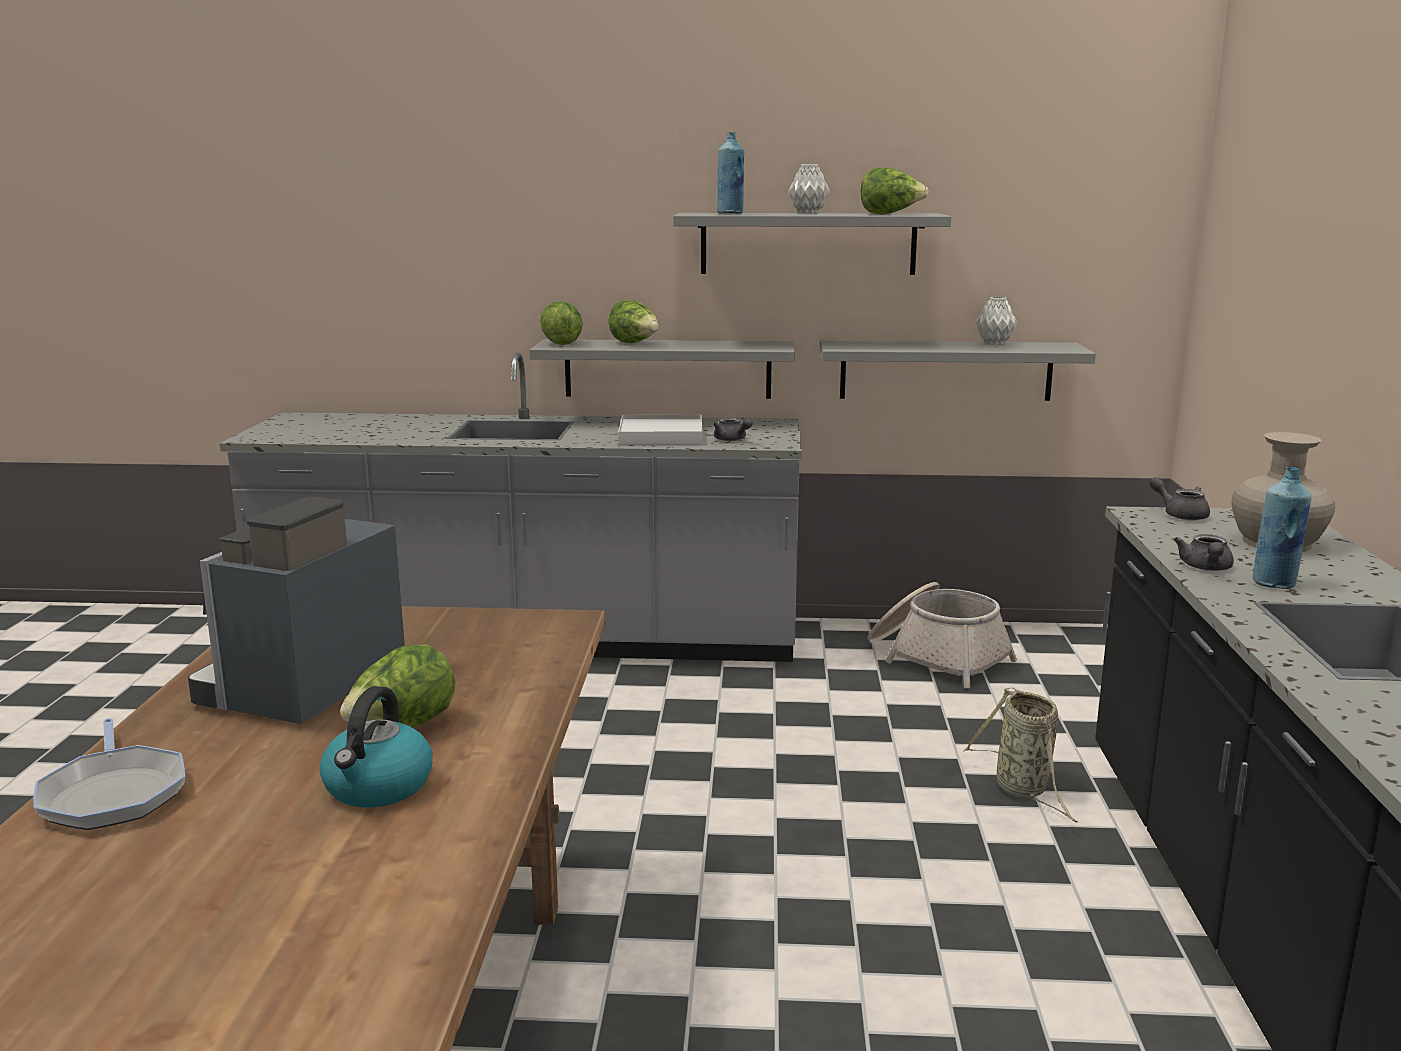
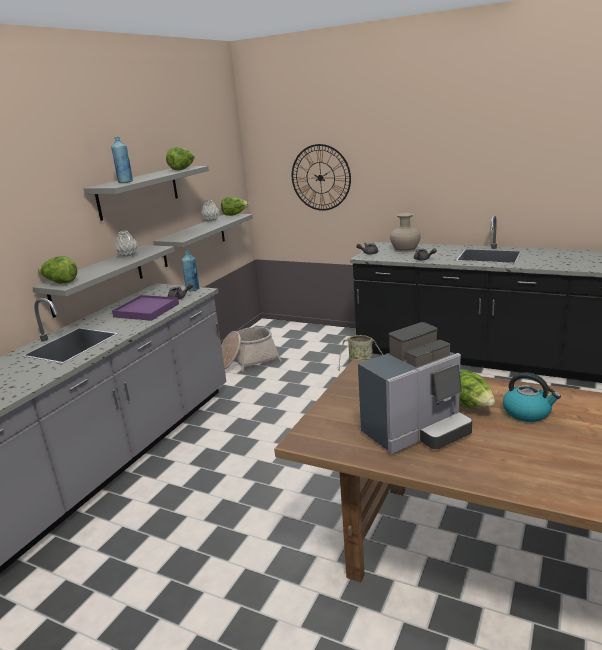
camera: 65 degrees left, 5 degrees up
frying pan [33,718,185,830] -> none
coffee machine [188,497,405,724] -> coffee machine turned 75 degrees counterclockwise [358,322,472,454]
lettuce [608,300,659,343] -> lettuce moved to [221,197,249,216]
white tray [618,415,703,444] -> purple tray [112,295,179,321]
grey vase [788,164,830,214] -> grey vase moved to [114,231,138,258]
blue bottle [1253,467,1312,589] -> blue bottle moved to [182,251,199,292]
none -> wall clock [292,144,351,211]

